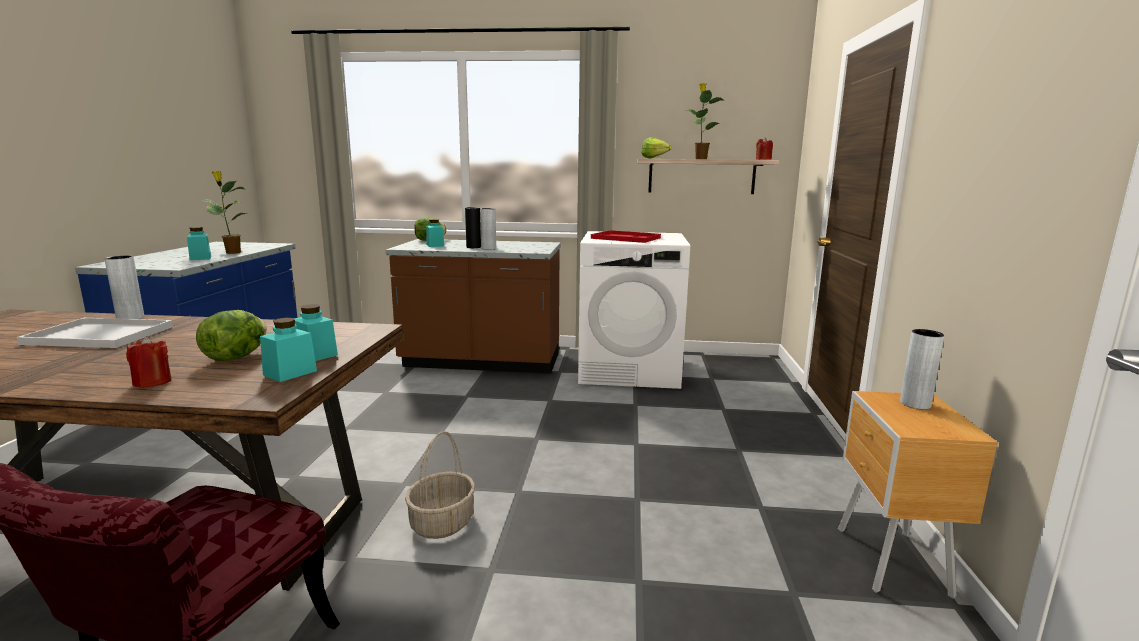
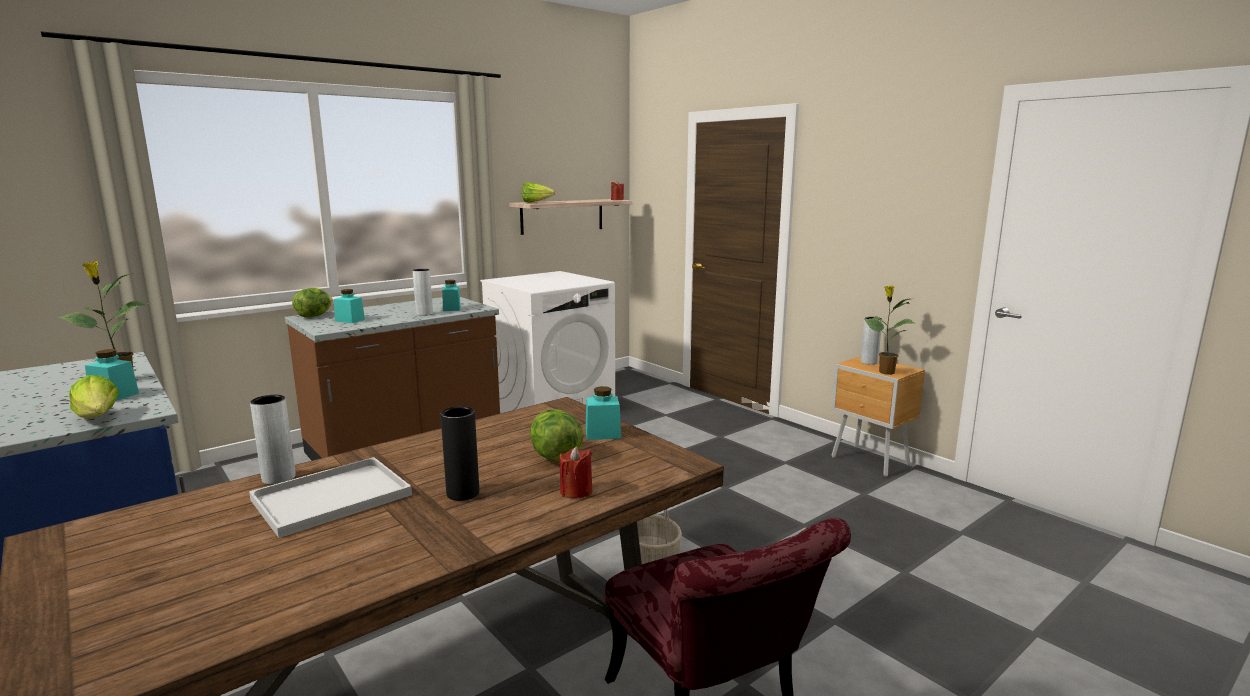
camera: 45 degrees left, 0 degrees up
turquoise jar [260,318,317,382] -> turquoise jar moved to [442,280,461,311]
black vase [465,207,481,248] -> black vase moved to [441,406,479,501]
red tray [591,230,661,243] -> none
potted plant [685,83,724,159] -> potted plant moved to [864,285,914,375]
none -> lettuce [69,375,119,419]

